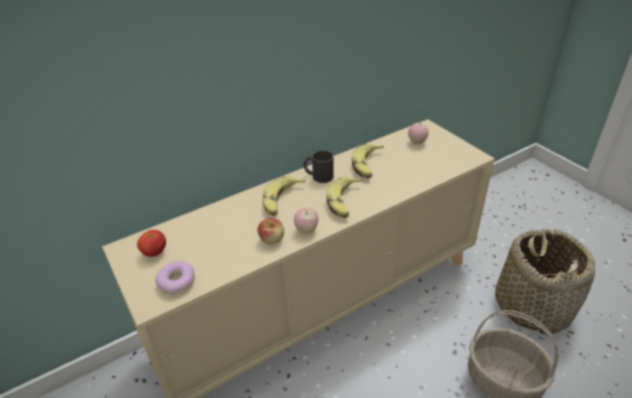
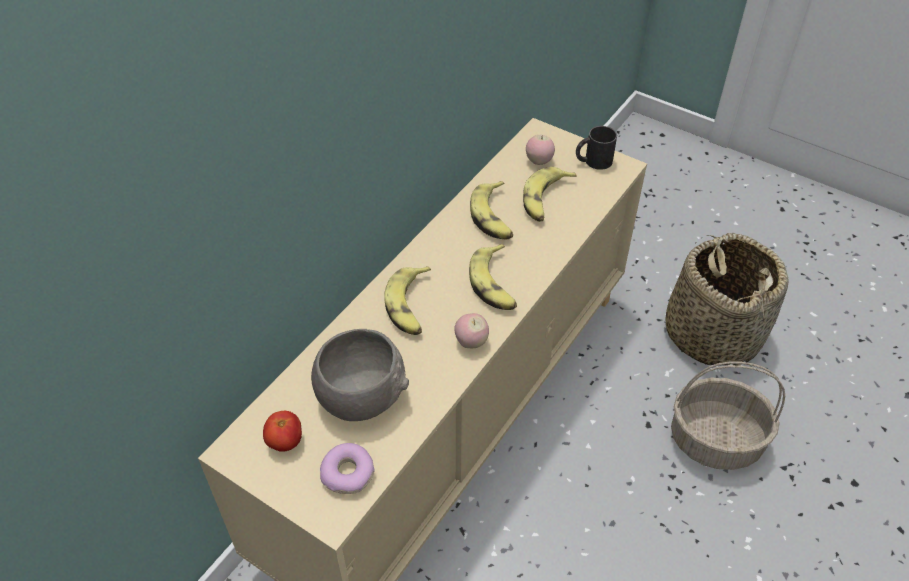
camera: 25 degrees left, 10 degrees up
apple [257,218,284,244] -> none
black mug [304,150,334,183] -> black mug moved to [576,126,617,170]
none -> grey bowl [311,329,409,421]
none -> banana [523,167,577,222]

